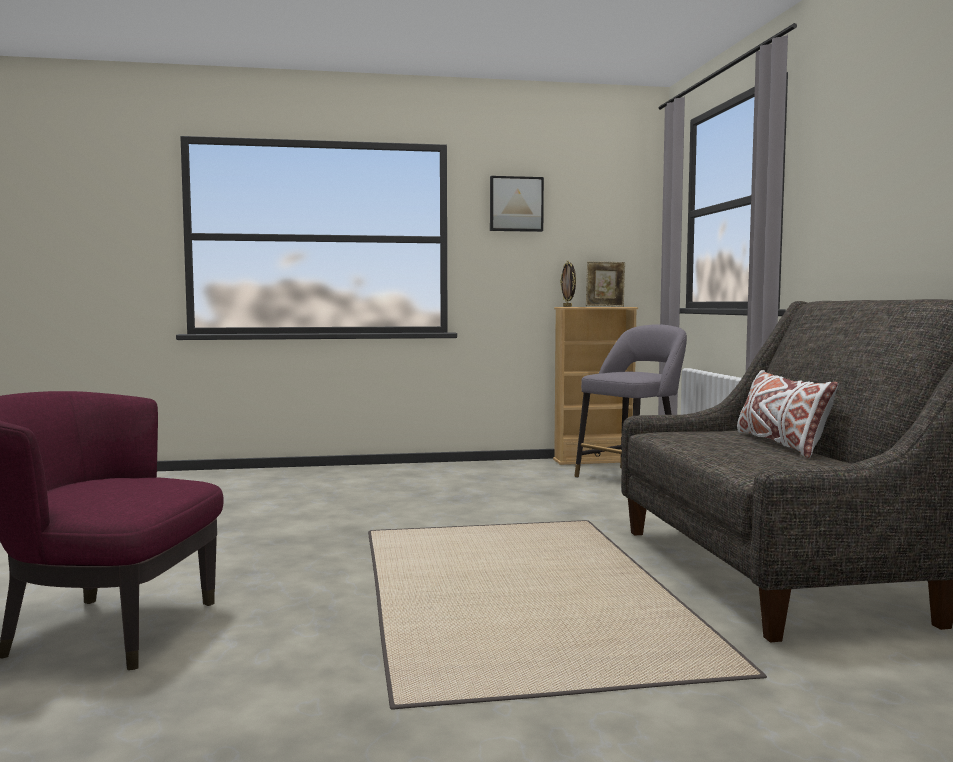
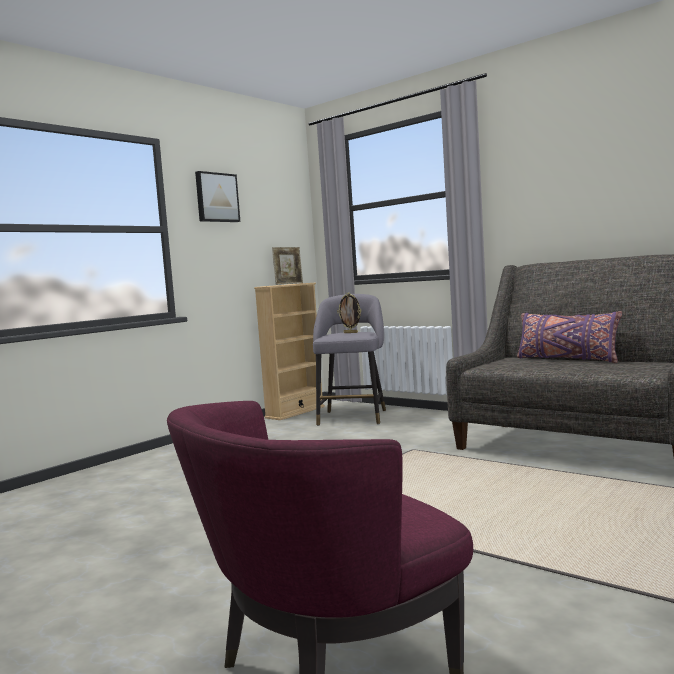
camera: 40 degrees left, 0 degrees up
picture frame [560,261,576,307] -> picture frame moved to [337,293,361,333]
white pillow [737,370,838,459] -> purple pillow [517,311,622,363]

